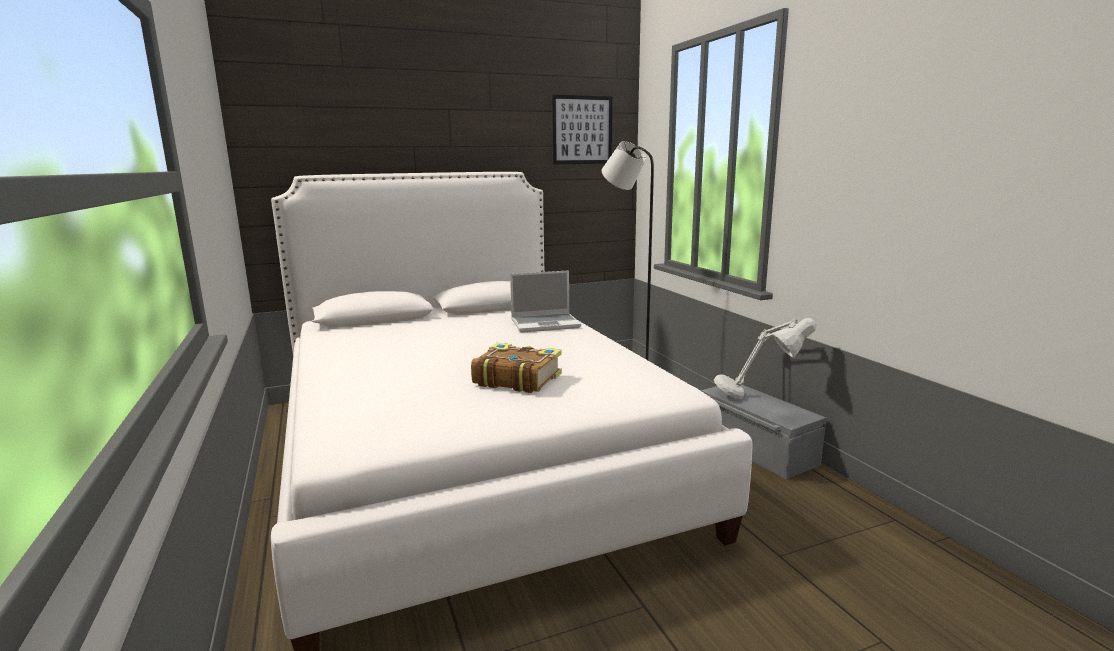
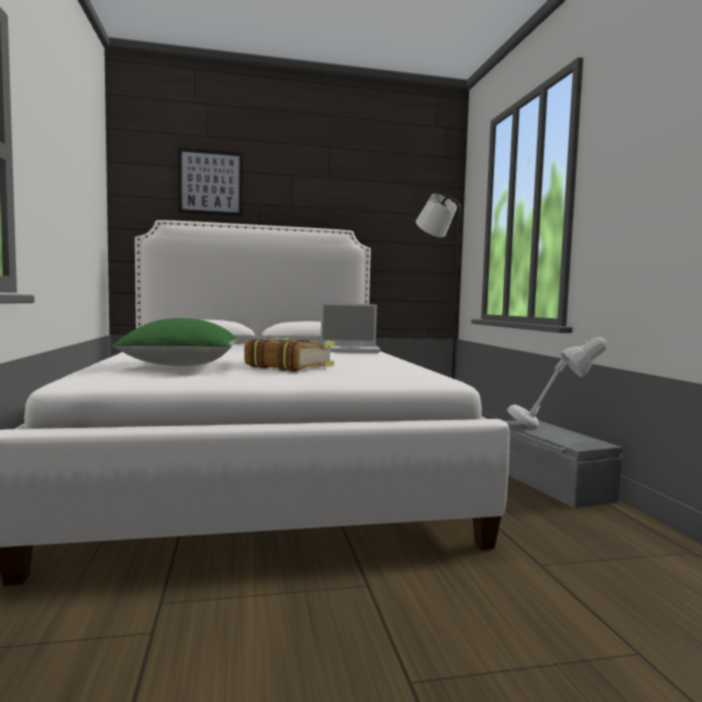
camera: 10 degrees right, 10 degrees down
picture [552,95,612,164] -> picture moved to [178,148,243,217]
none -> green pillow [112,318,238,366]

